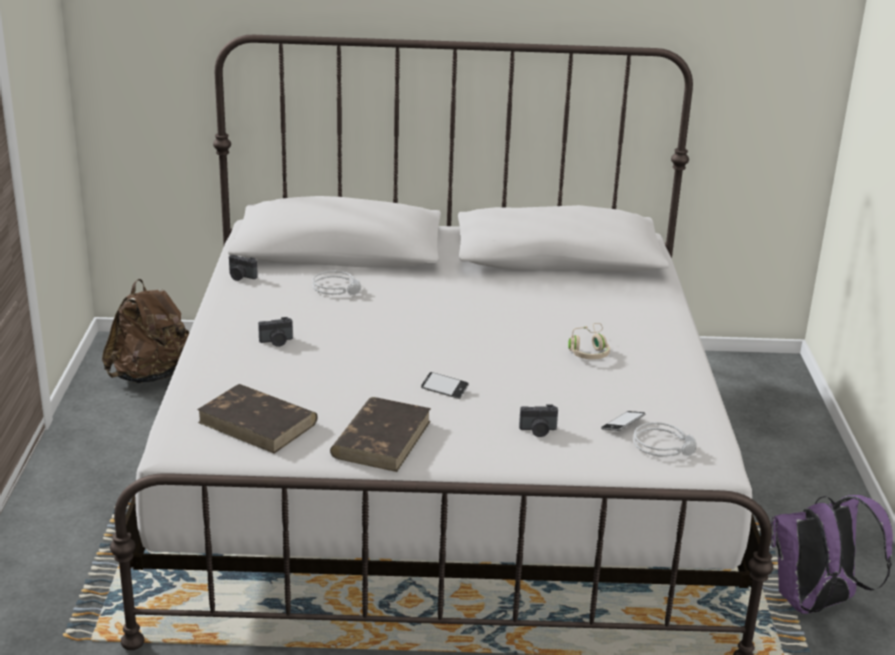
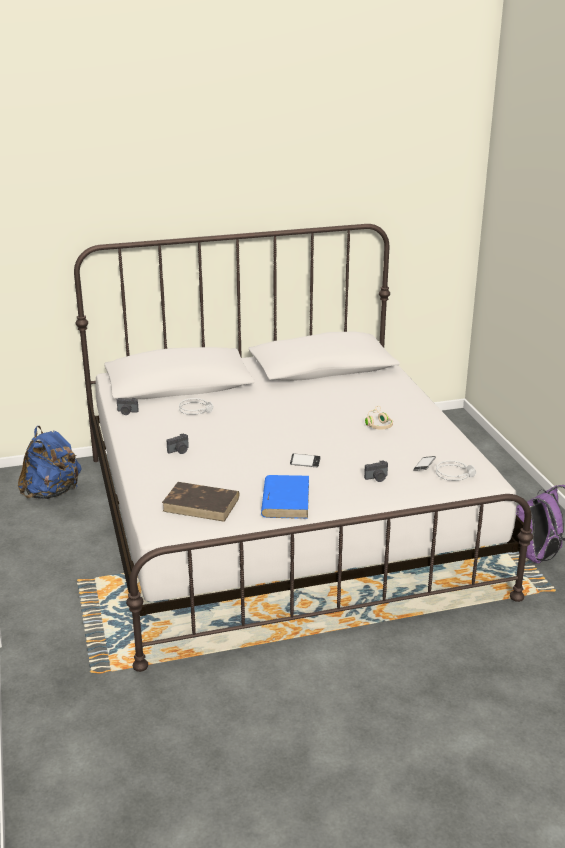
camera: 15 degrees left, 0 degrees up
brown backpack [102,279,189,383] -> blue backpack [18,426,81,499]
brown book [330,397,431,472] -> blue book [261,475,309,519]

